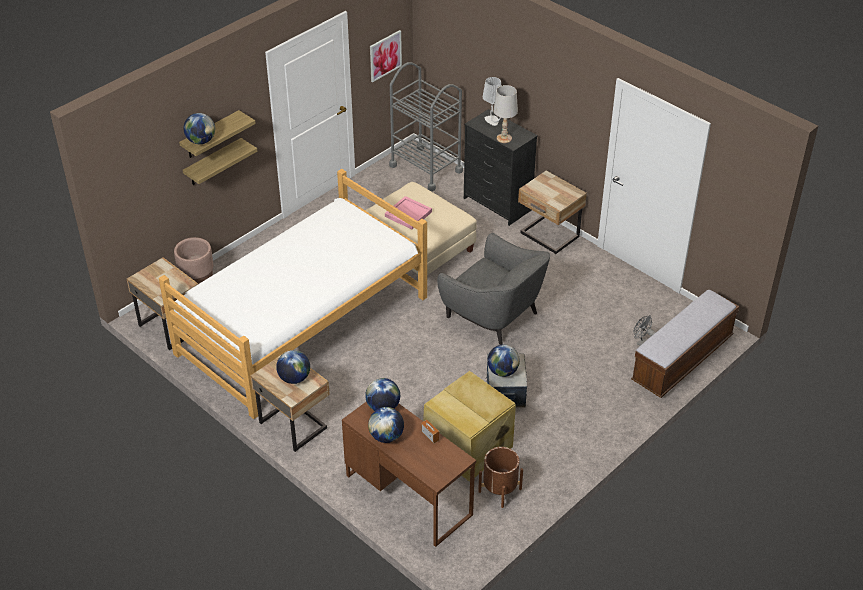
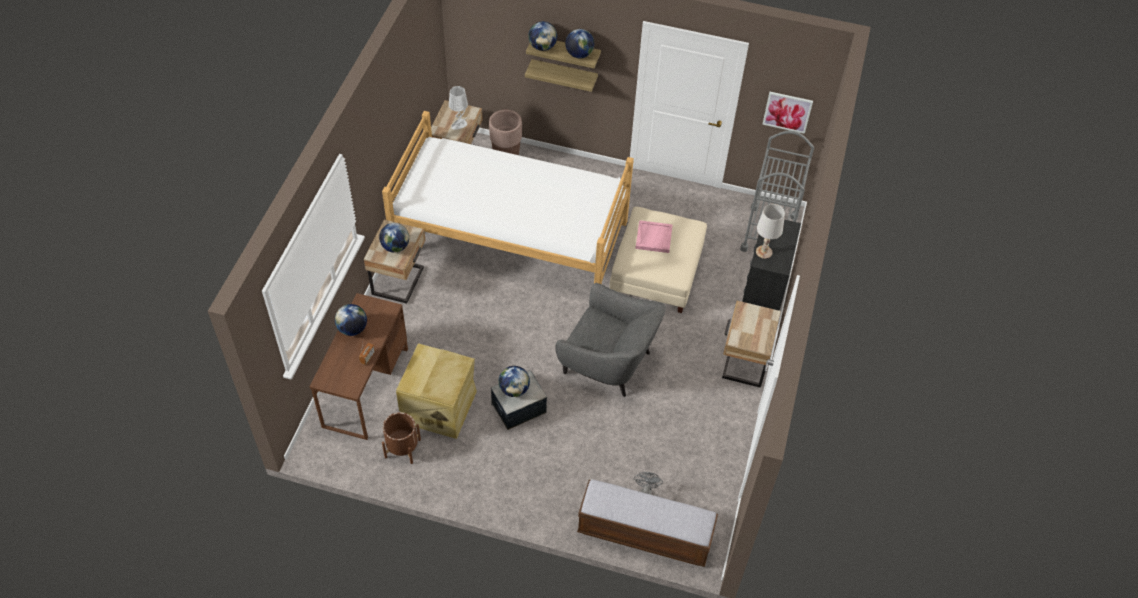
camera: 60 degrees right, 10 degrees up
globe [365,378,400,411] -> globe moved to [565,29,594,58]
grey armchair [437,233,550,345] -> grey armchair turned 75 degrees counterclockwise [555,283,665,397]
grey table lamp [483,77,501,126] -> grey table lamp moved to [449,86,468,130]

